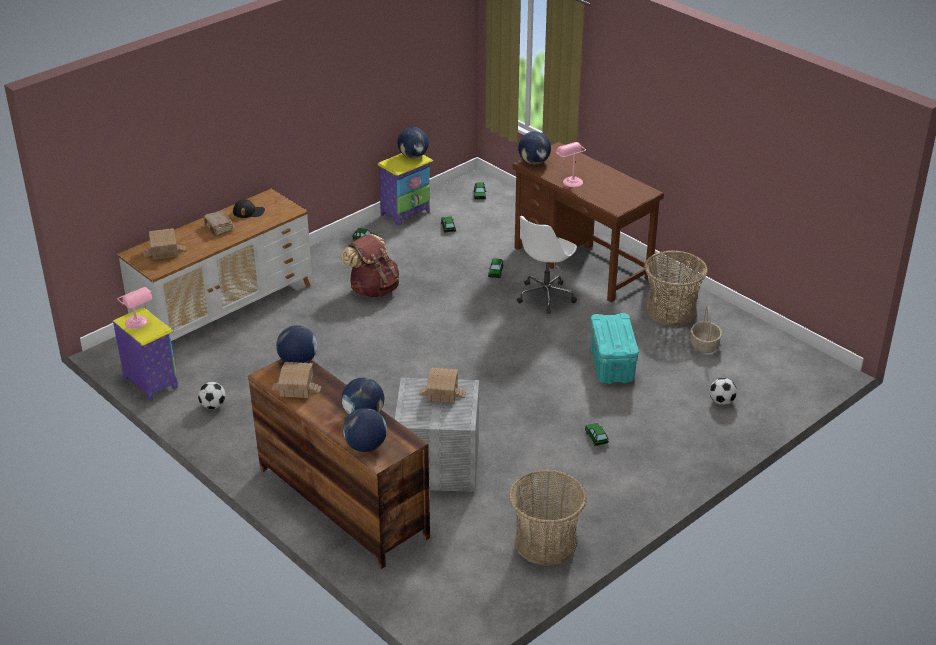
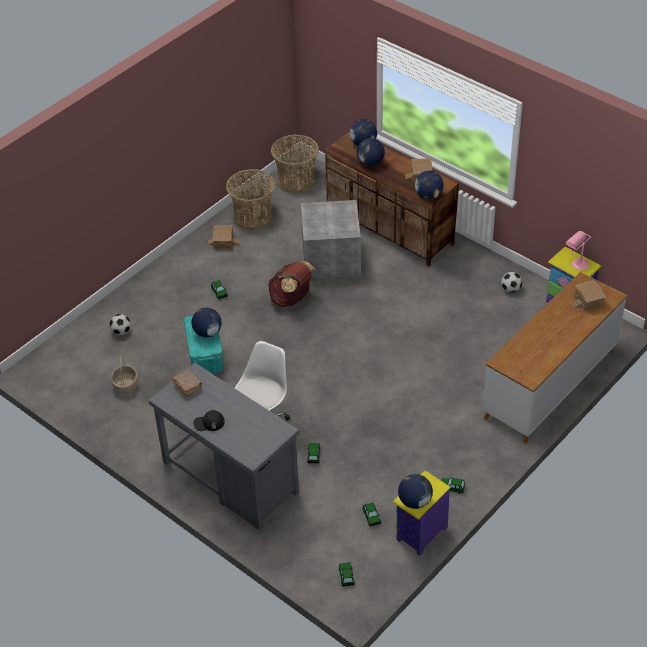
camera: 175 degrees right, 10 degrees up
brown book [203,210,234,236] -> brown book moved to [172,369,202,397]
black cap [233,199,265,218] -> black cap moved to [193,410,225,431]
brown backpack [341,234,399,297] -> brown backpack moved to [268,261,316,307]
toy house [419,367,466,403] -> toy house moved to [208,225,240,249]
brown desk [513,142,664,302] -> grey desk [149,363,299,530]
globe [518,131,551,165] -> globe moved to [192,308,222,338]
pink table lamp [556,142,586,187] -> none
basket [644,250,708,326] -> basket moved to [271,135,319,193]

